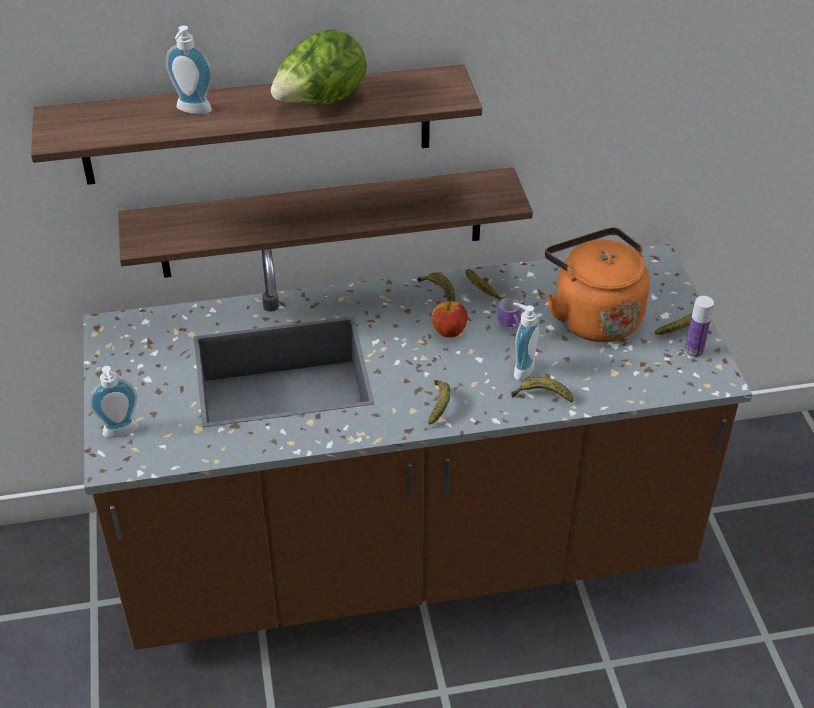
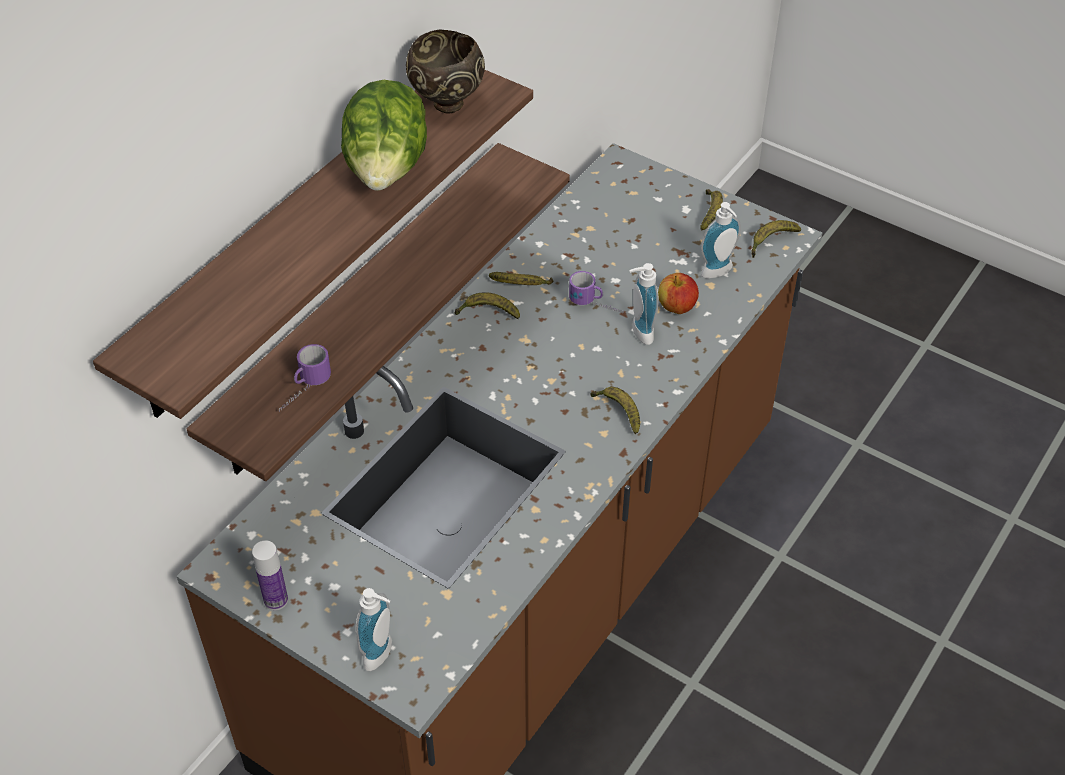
camera: 45 degrees left, 5 degrees up
soap dispenser [166,26,212,114] -> soap dispenser moved to [701,202,741,279]
apple [431,301,467,338] -> apple moved to [658,273,699,314]
banana [511,377,574,403] -> banana moved to [752,220,801,258]
orange kettle [545,228,650,342] -> none
bottle [685,296,714,358] -> bottle moved to [252,541,288,610]
none -> mug [279,344,331,412]
none -> brown bowl [406,30,485,113]

